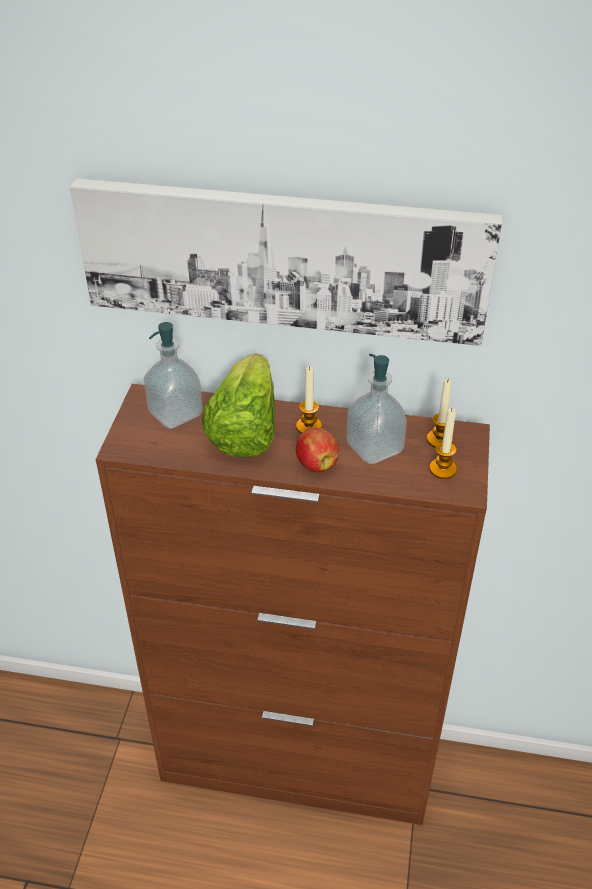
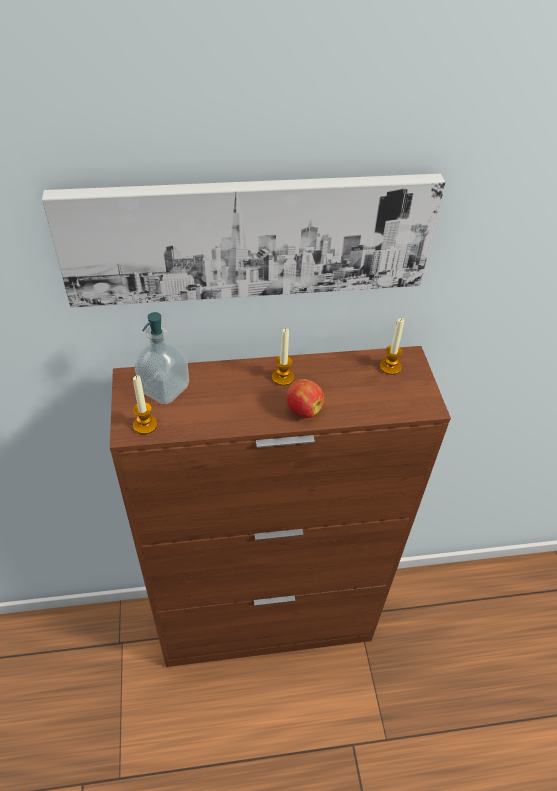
camera: 20 degrees left, 5 degrees up
lettuce [202,353,275,457] -> none
soap dispenser [346,354,407,464] -> none
candle [429,408,457,479] -> candle moved to [133,376,157,434]

